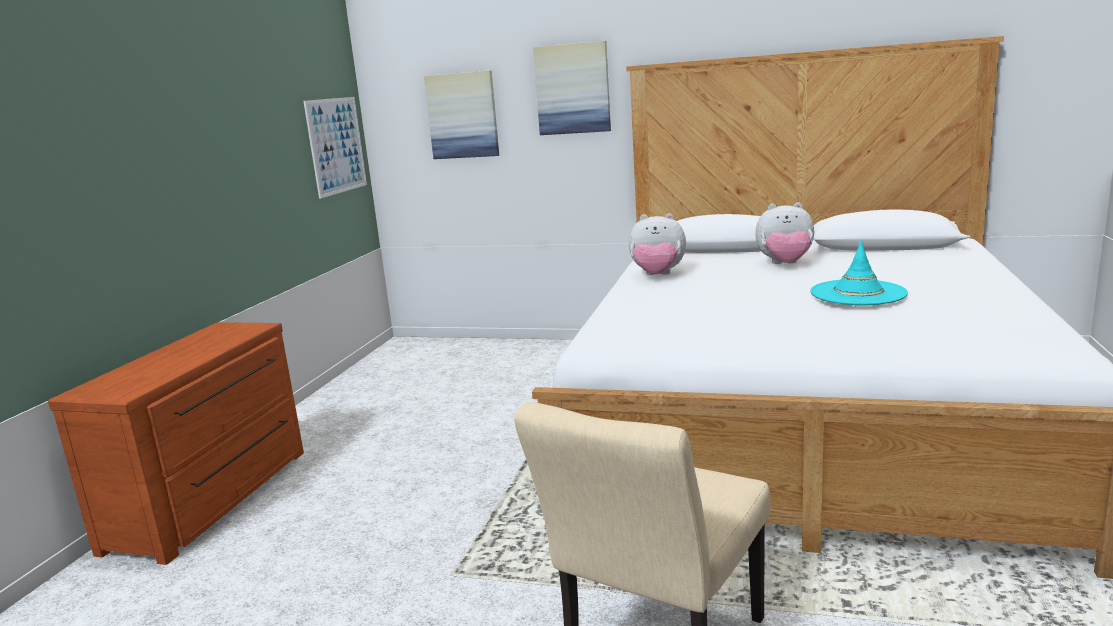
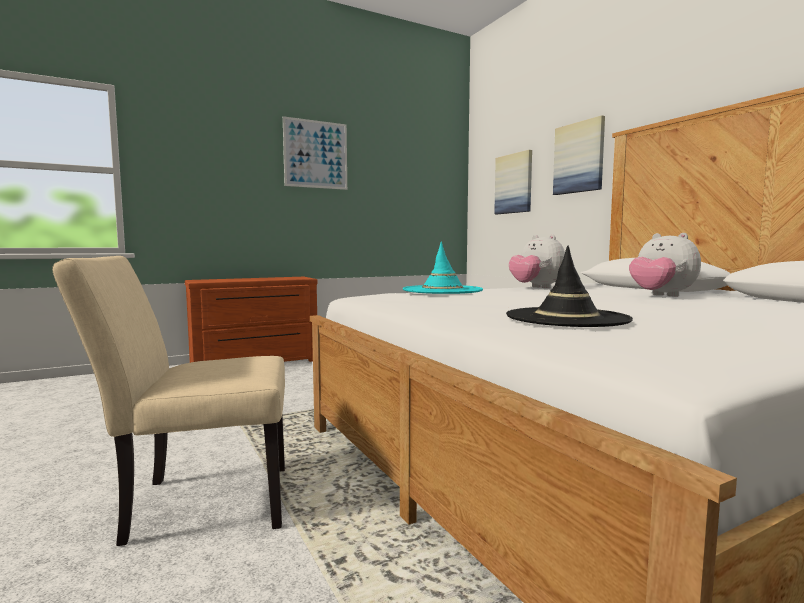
camera: 45 degrees right, 10 degrees down
picture [303,97,367,199] -> picture moved to [283,116,347,190]
turquoise hat [810,240,908,305] -> turquoise hat moved to [403,241,483,294]
none -> black hat [506,246,633,327]

